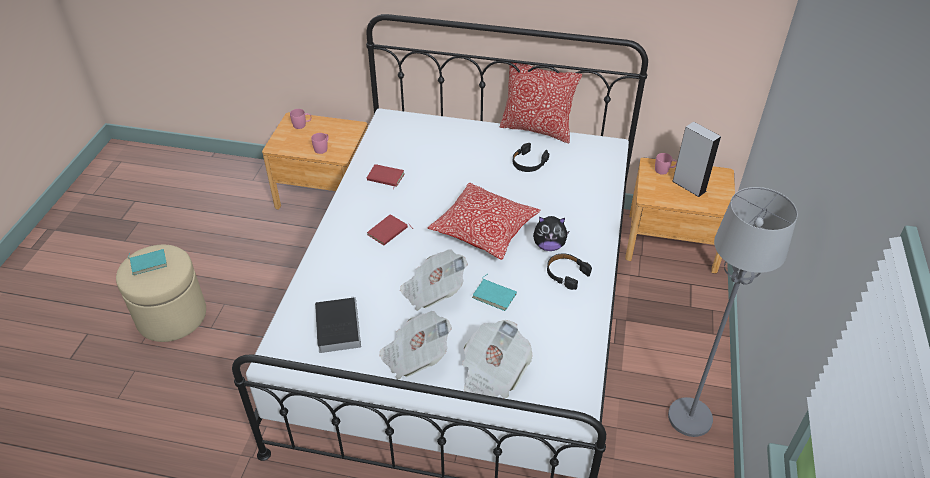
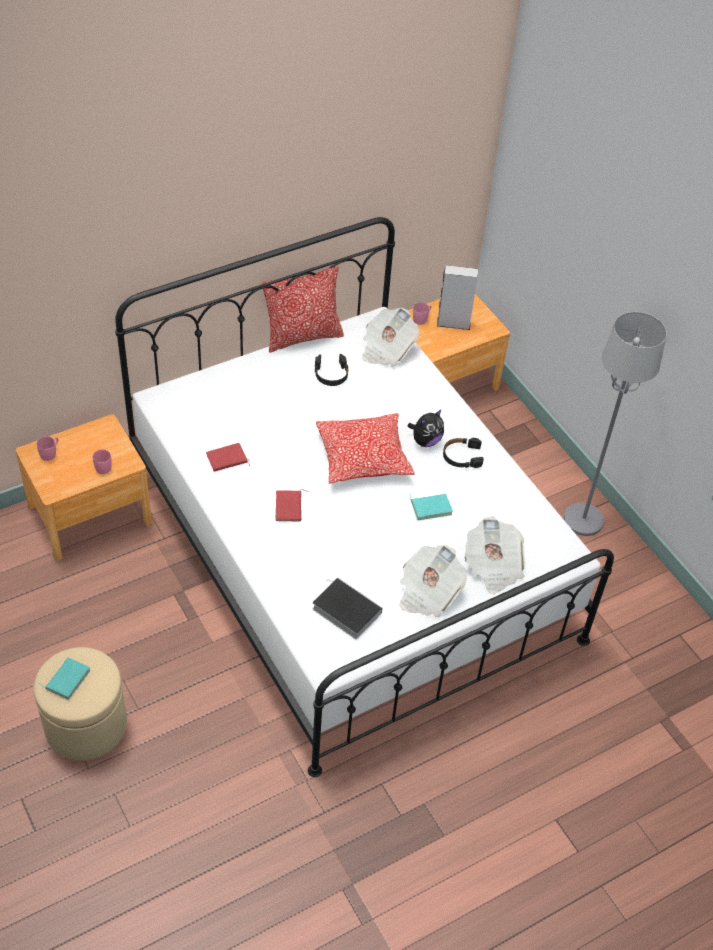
camera: 45 degrees left, 5 degrees up
newspaper [400,249,468,311] -> newspaper moved to [362,308,419,367]

